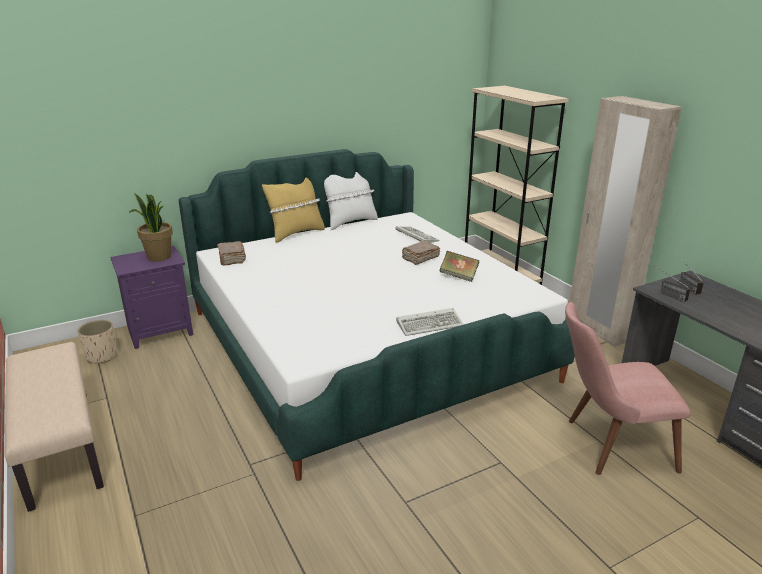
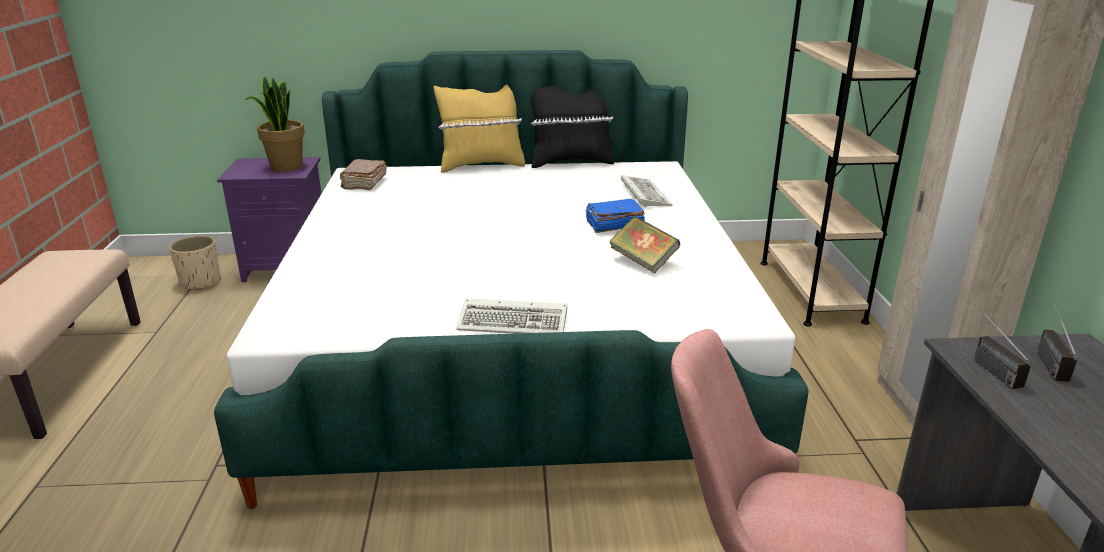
camera: 25 degrees right, 0 degrees up
white pillow [324,172,378,230] -> black pillow [531,86,614,168]
brown book [402,241,440,265] -> blue book [585,199,645,233]

